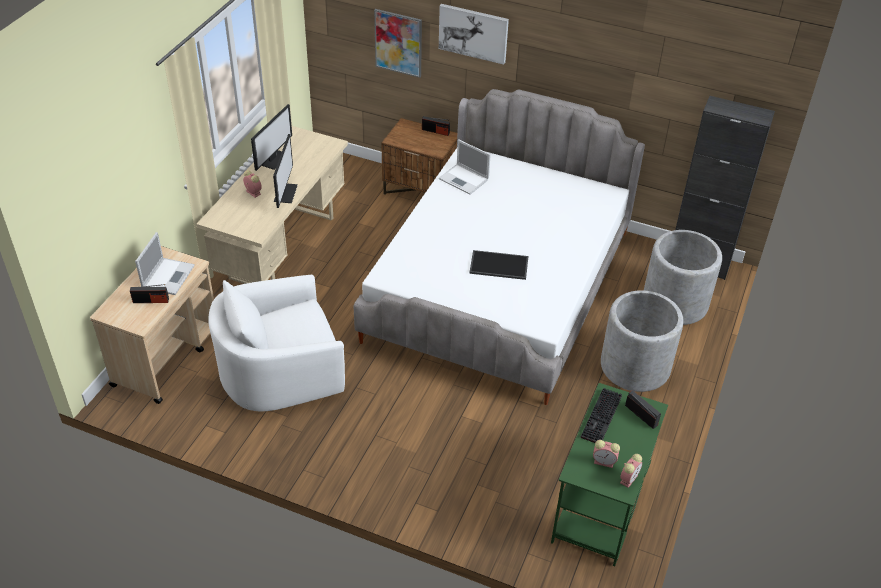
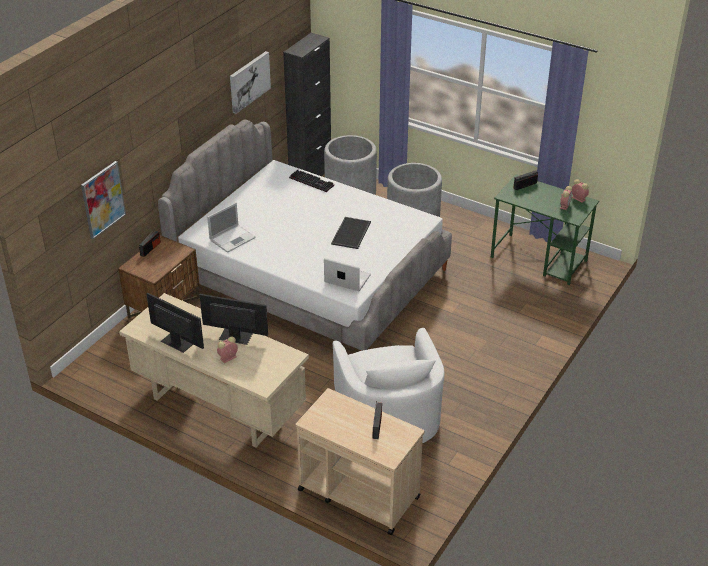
camera: 80 degrees left, 5 degrees down
laptop [135,232,195,295] -> laptop moved to [324,258,371,291]
picture [439,4,509,65] -> picture moved to [230,51,271,114]
keyboard [581,388,622,443] -> keyboard moved to [289,169,334,192]

